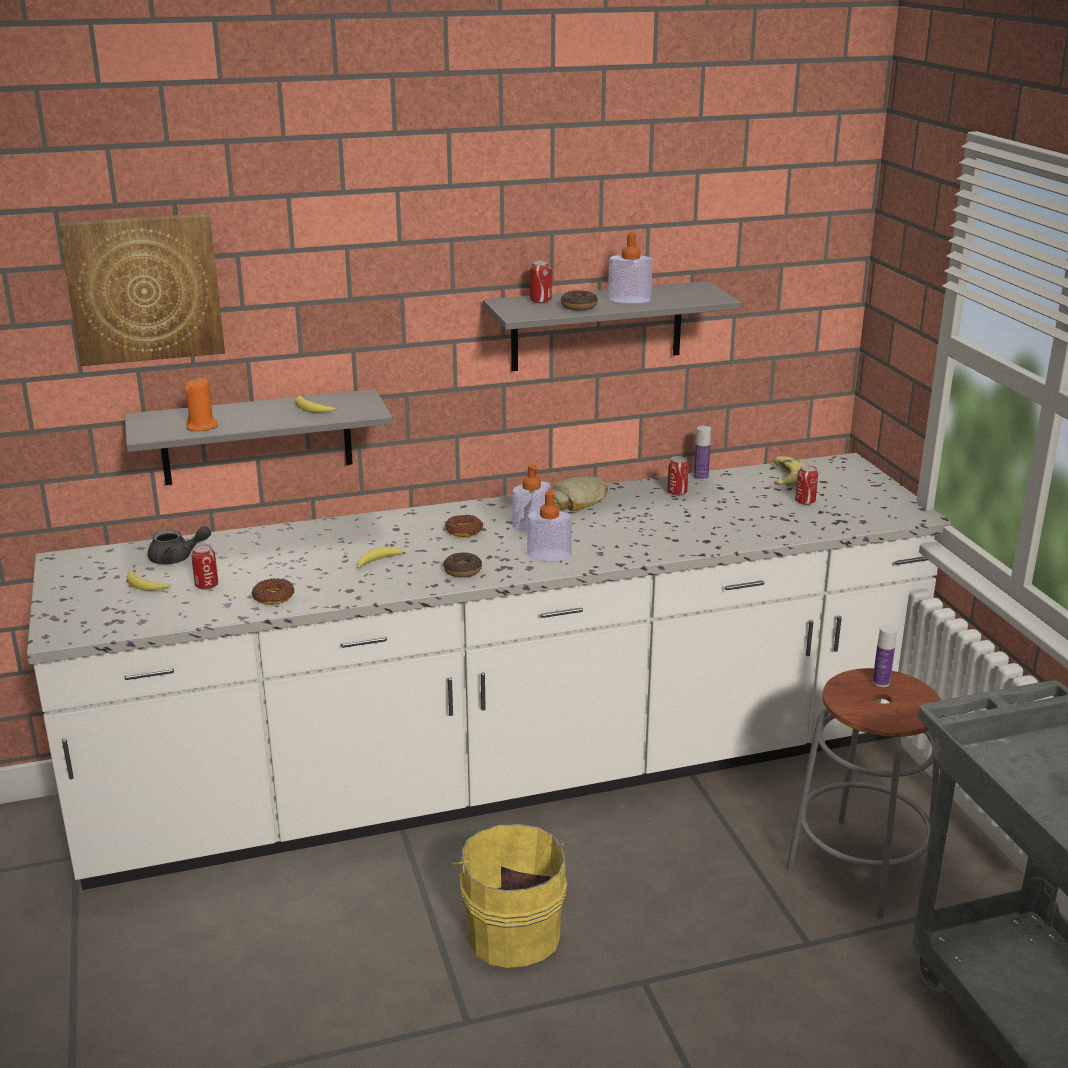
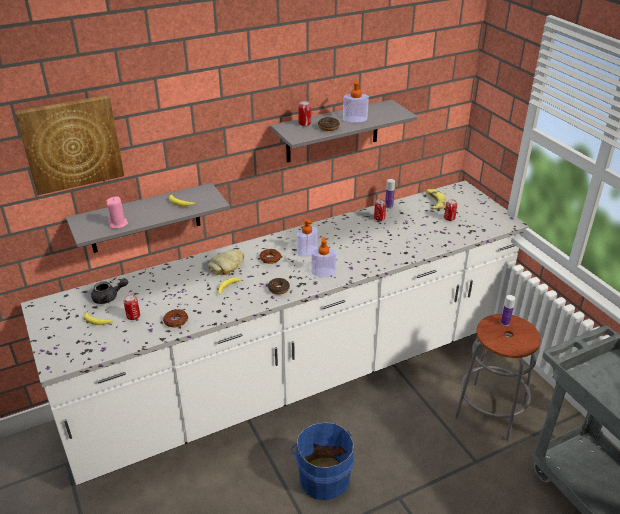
camera: 10 degrees left, 10 degrees up
orange candle [184,377,218,431] -> pink candle [106,197,128,229]
yellow bucket [452,824,567,968] -> blue bucket [291,422,354,500]
bread [553,476,608,511] -> bread moved to [208,249,244,275]

